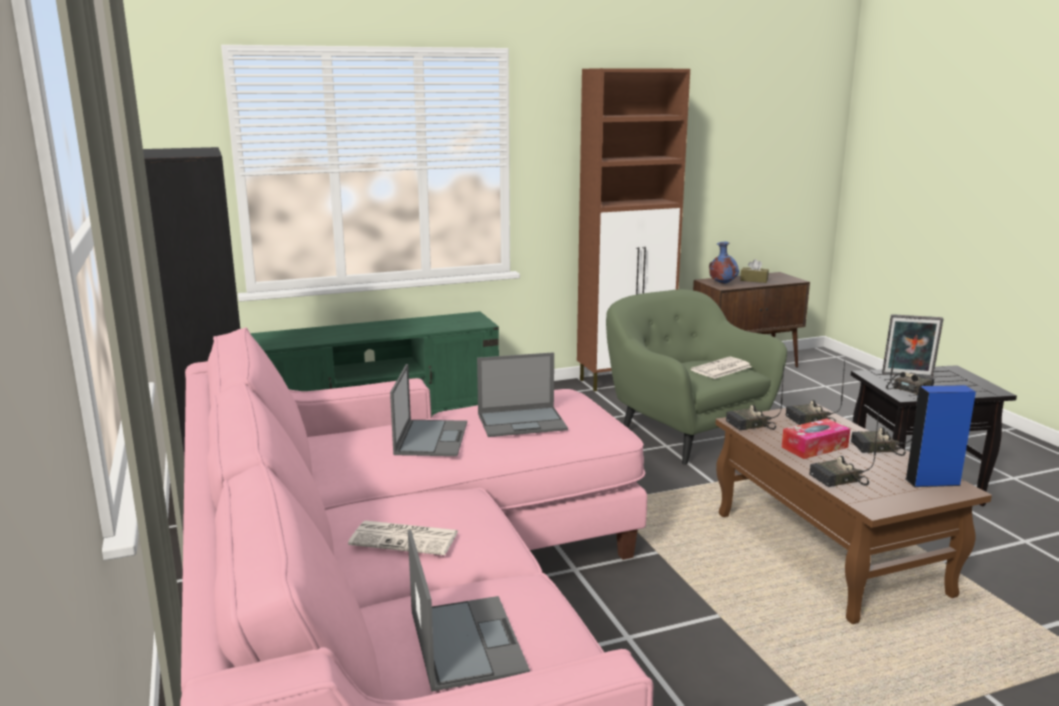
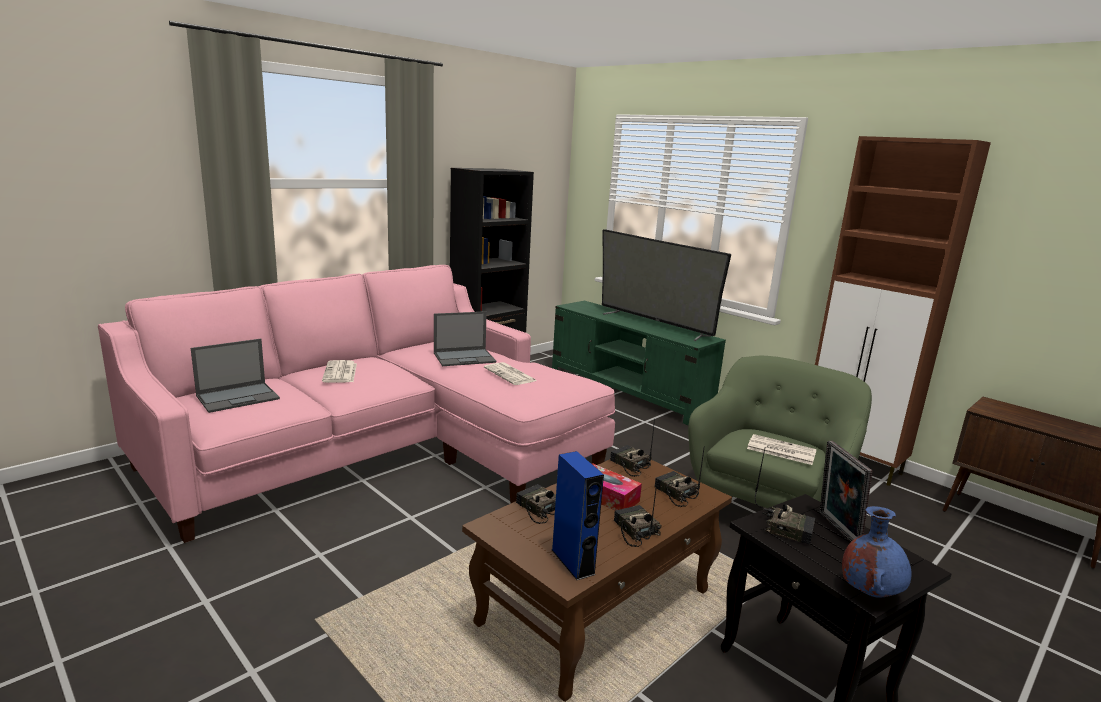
camera: 65 degrees right, 0 degrees up
laptop [477,352,568,437] -> newspaper [484,362,536,385]
blue vase [709,242,739,284] -> blue vase moved to [842,506,911,598]
brown tissue box [740,259,769,283] -> none
none -> television [602,229,731,341]

